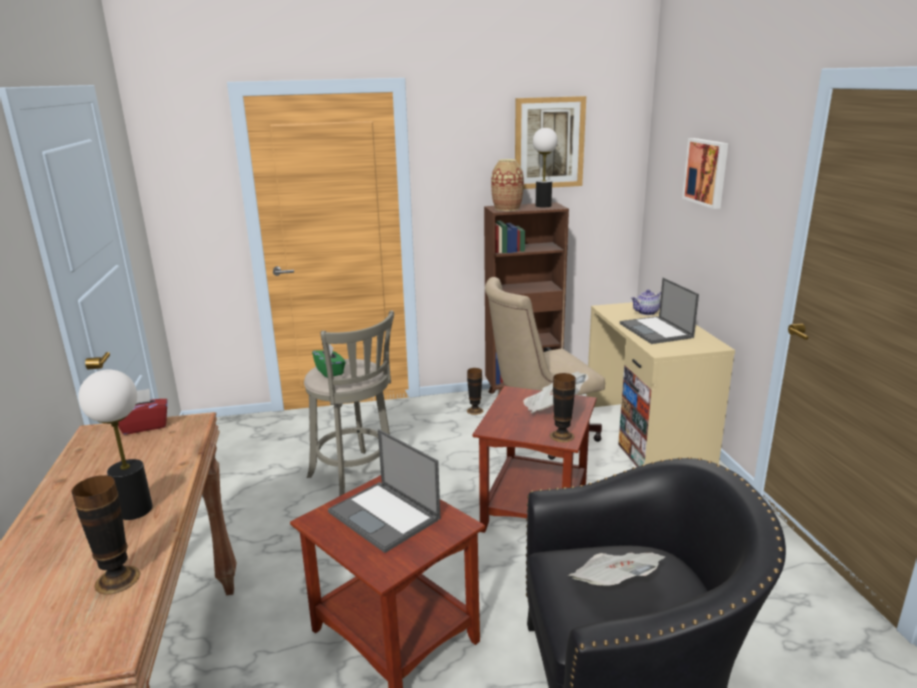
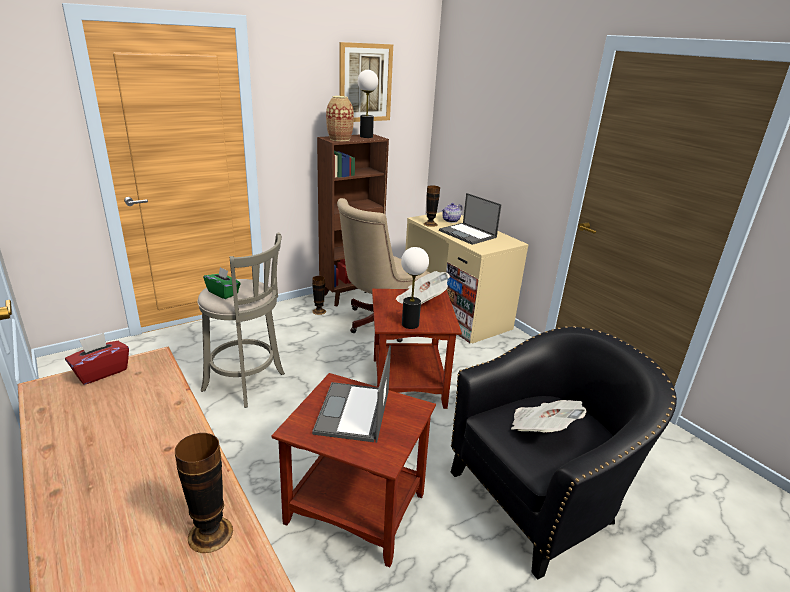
camera: 25 degrees left, 5 degrees up
table lamp [78,370,153,520] -> table lamp moved to [401,247,429,329]
laptop [328,429,440,553] -> laptop turned 75 degrees clockwise [312,345,391,443]
vase [550,373,576,442] -> vase moved to [424,185,440,227]
picture [682,138,728,209] -> none

